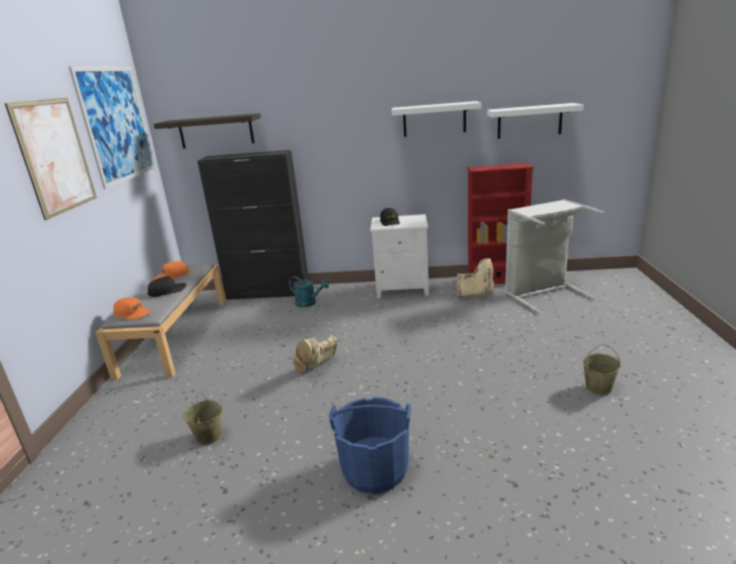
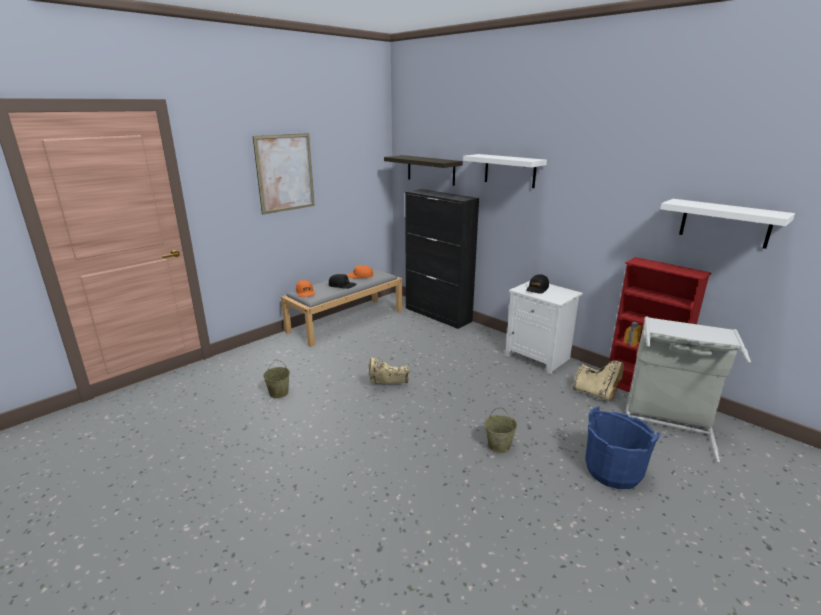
camera: 40 degrees right, 0 degrees up
picture [69,66,155,189] -> none
turquoise watering can [289,276,329,307] -> none
blue bucket [329,397,412,494] -> blue bucket moved to [585,406,661,489]
white shelf [392,101,481,137] -> white shelf moved to [463,154,547,188]
beige bucket [583,344,621,395] -> beige bucket moved to [485,408,517,453]

